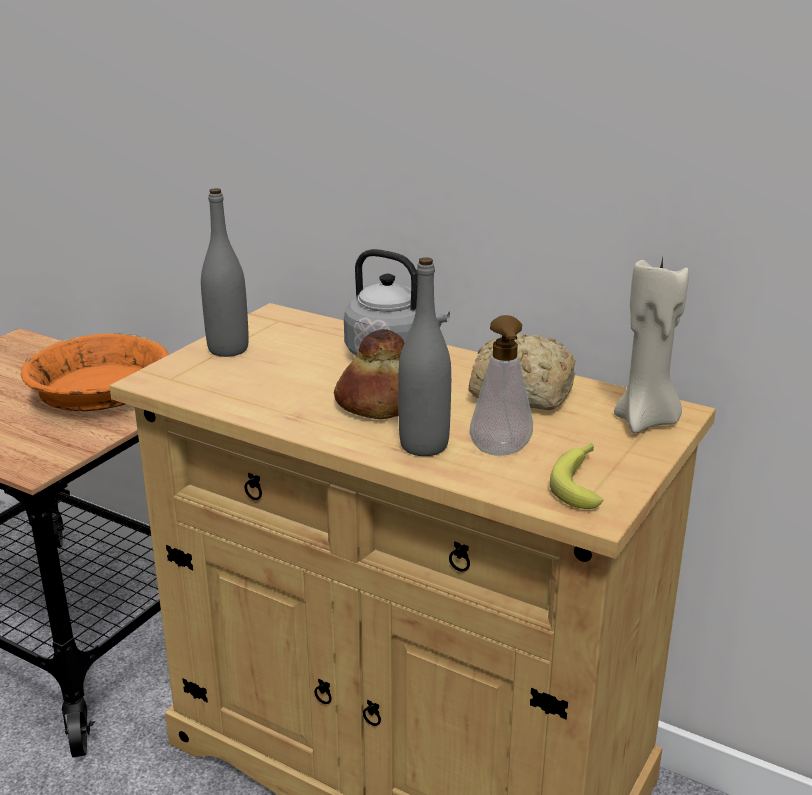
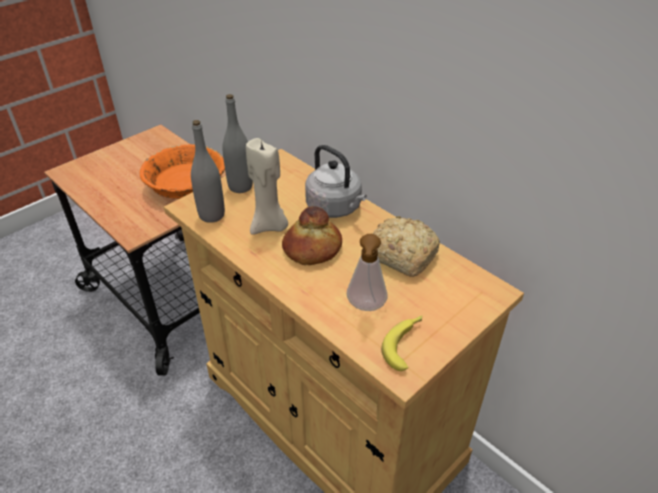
camera: 15 degrees right, 15 degrees up
grey bottle [398,257,451,456] -> grey bottle moved to [191,120,225,223]
beige candle [614,257,689,433] -> beige candle moved to [246,138,288,235]

